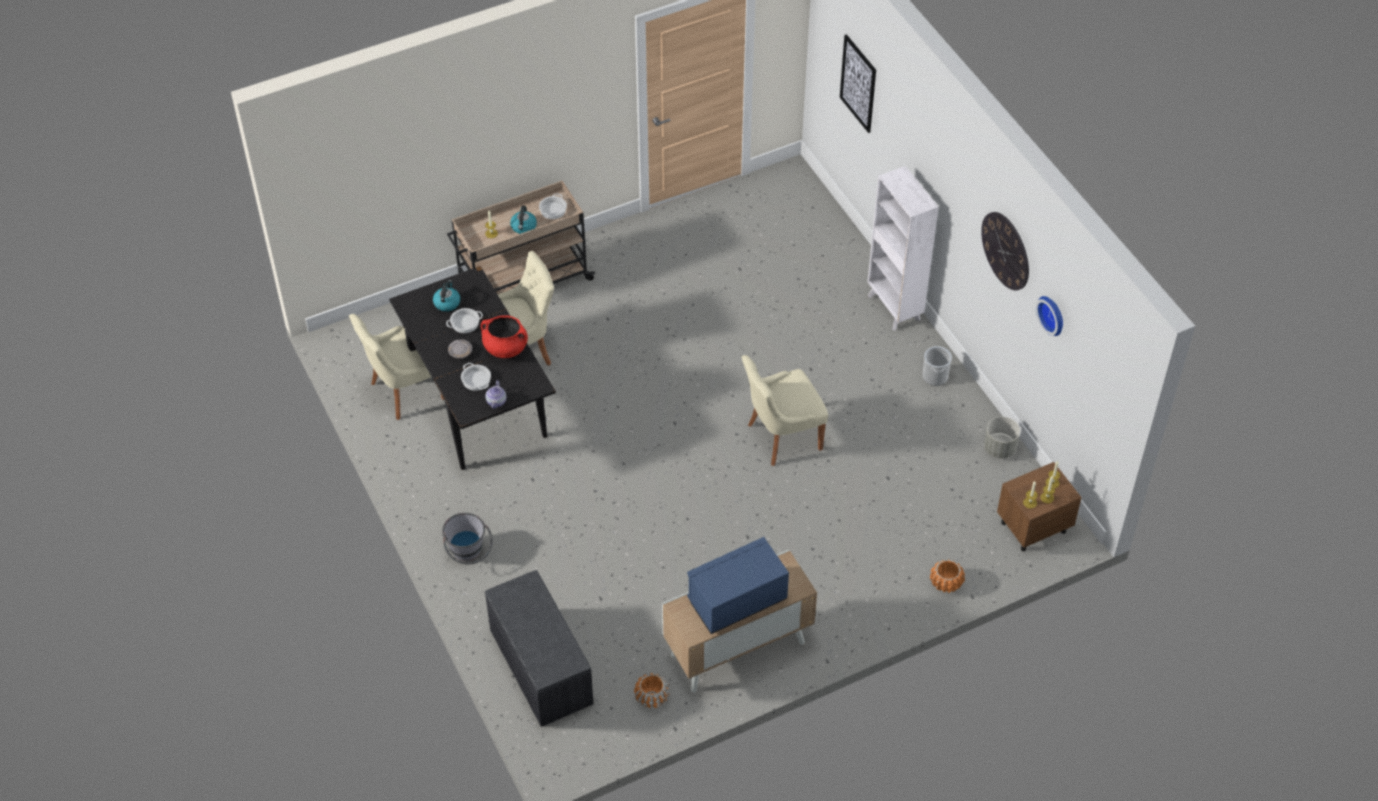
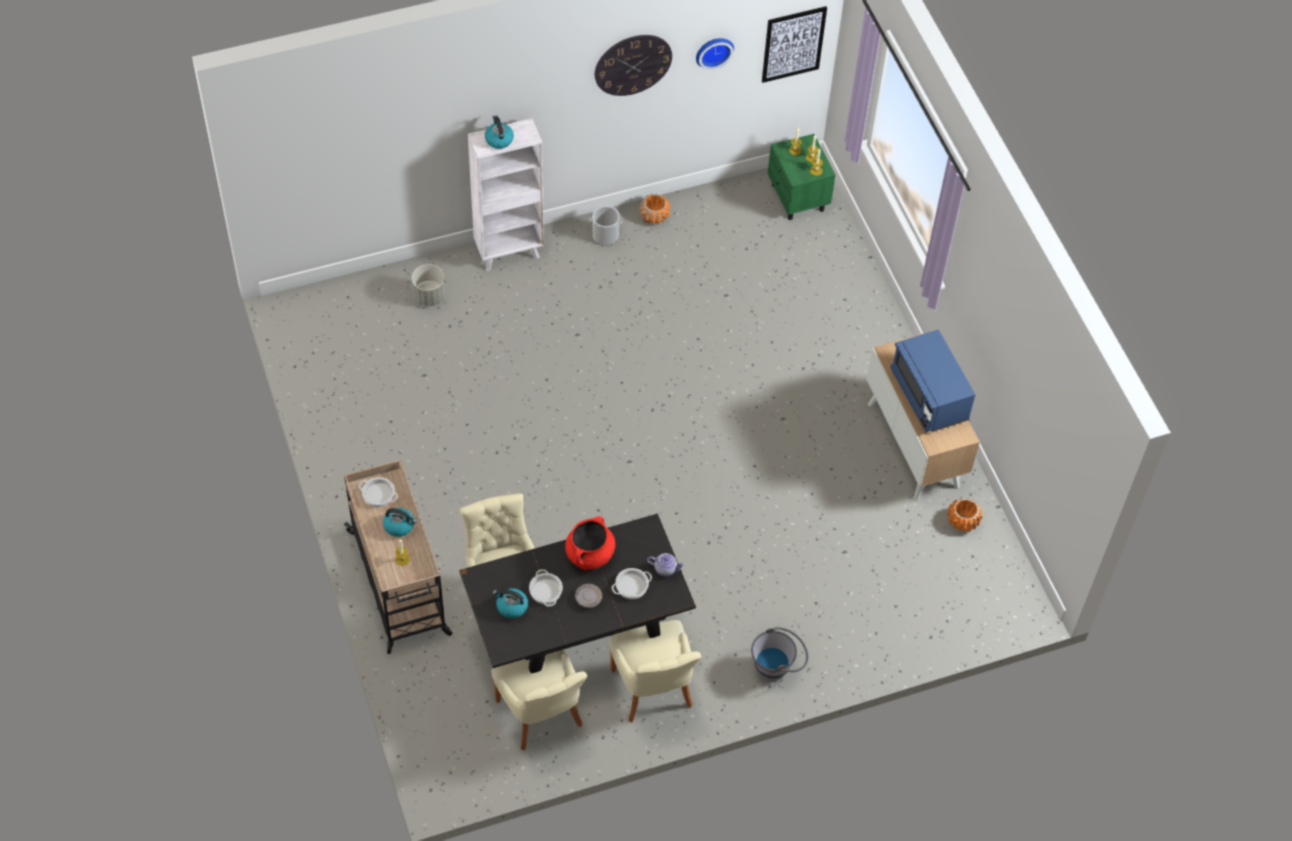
camera: 85 degrees left, 5 degrees up
grey bench [485,570,594,727] -> none
beige chair [741,355,828,466] -> beige chair moved to [609,620,702,722]
picture [840,34,876,133] -> picture moved to [762,6,827,83]
orange planter [930,559,965,593] -> orange planter moved to [639,194,670,224]
grey planter [984,417,1020,458] -> grey planter moved to [412,264,446,306]
brown nightstand [997,462,1082,552] -> green nightstand [768,134,835,220]
none -> kettle [485,115,514,149]

